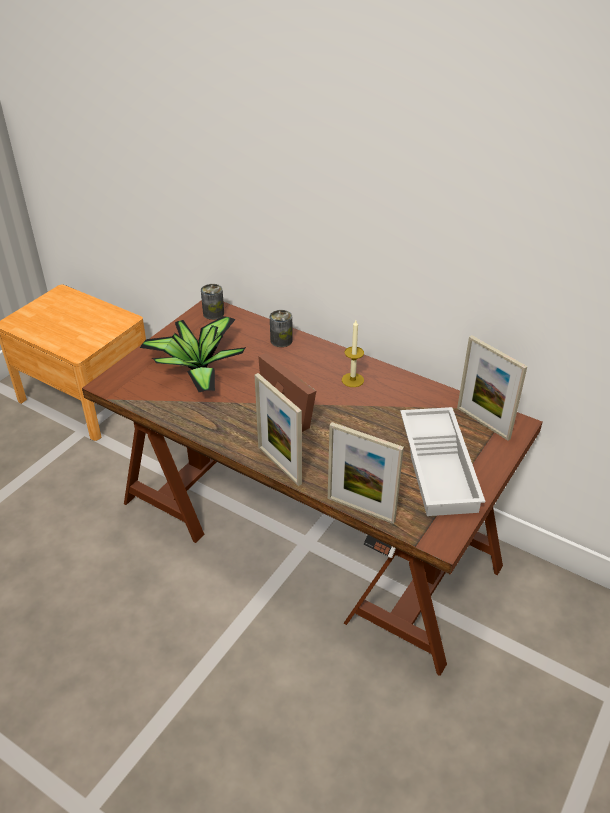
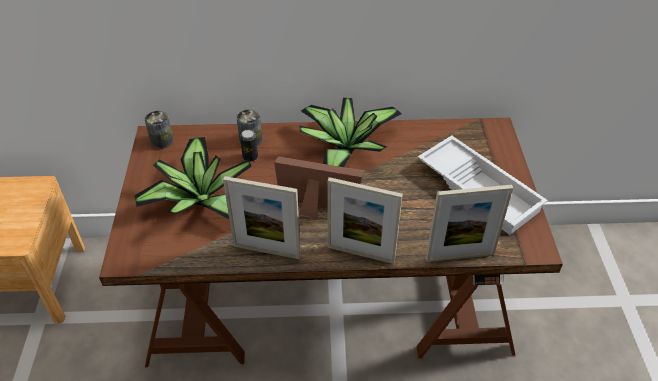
camera: 35 degrees left, 5 degrees up
candle [342,320,364,387] -> potted plant [300,98,402,167]
picture frame [457,335,528,440] -> picture frame moved to [223,176,301,259]
none -> can [240,130,258,162]

